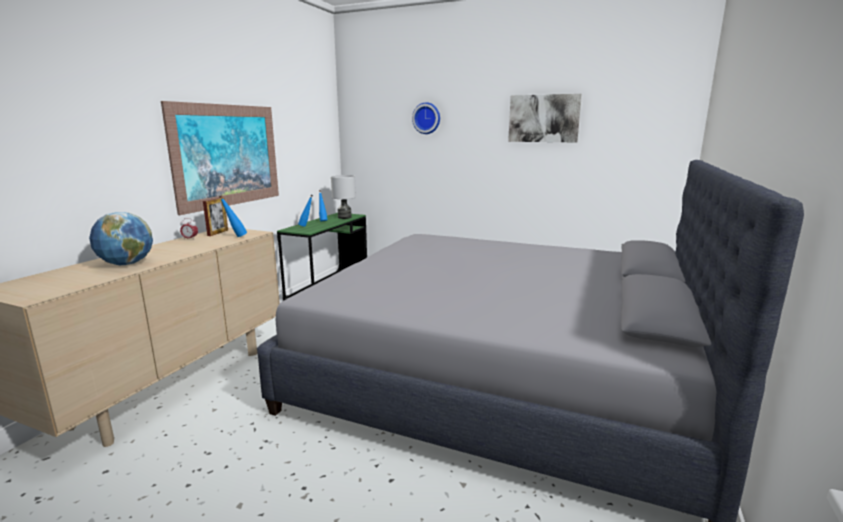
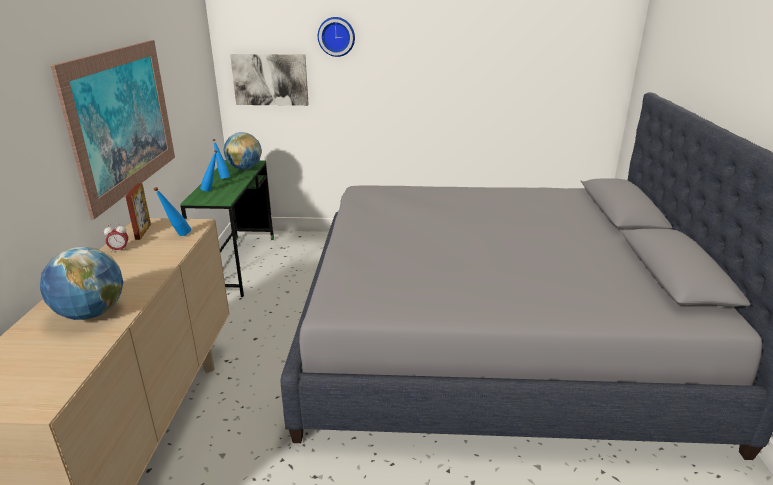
camera: 20 degrees left, 10 degrees up
grey table lamp [331,175,356,219] -> globe [223,132,262,170]
picture [508,94,582,142] -> picture moved to [230,54,309,106]

